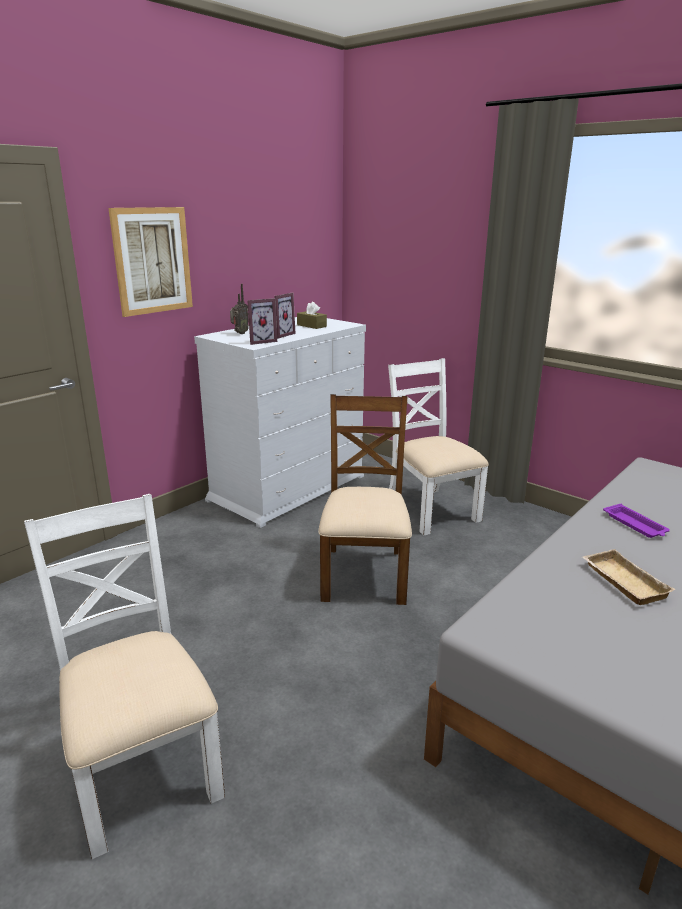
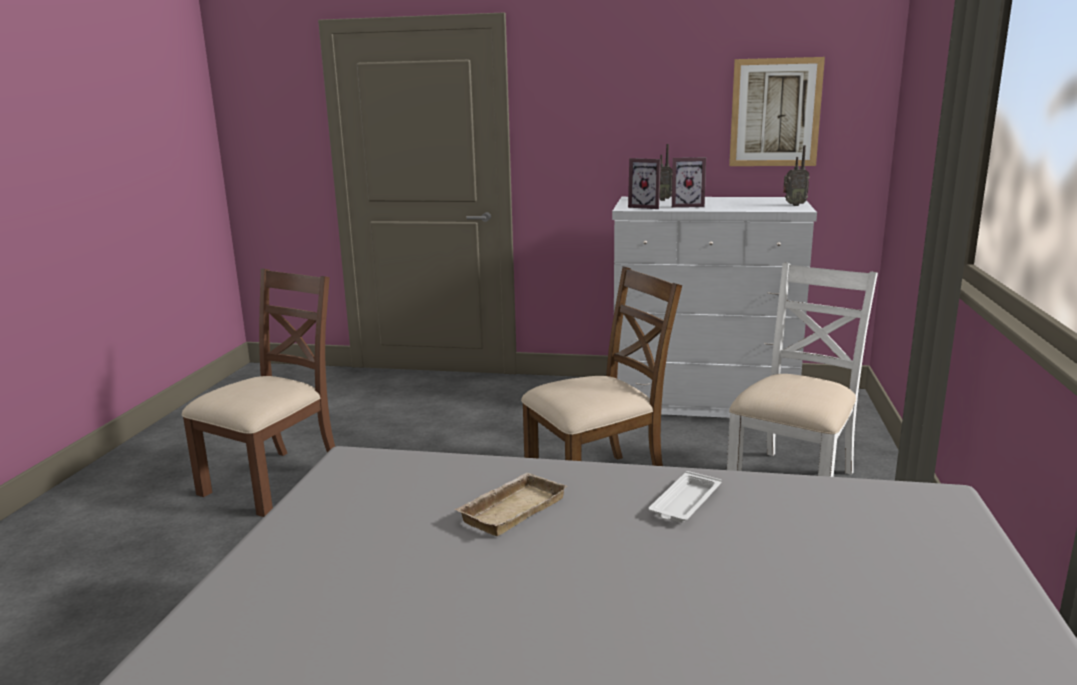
camera: 60 degrees right, 5 degrees down
white chair [24,494,225,859] -> brown chair [182,268,335,517]
picture [108,207,193,317] -> picture moved to [729,57,825,166]
brown tissue box [297,302,327,329] -> none
purple tray [603,504,670,538] -> white tray [649,471,722,523]
none -> radio [783,145,810,206]

